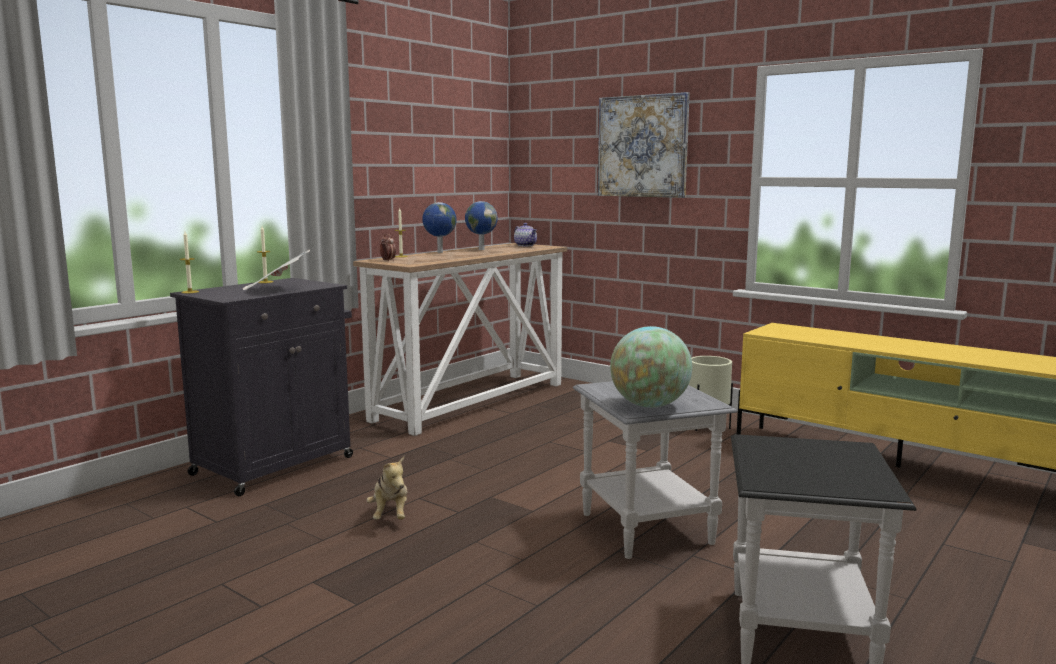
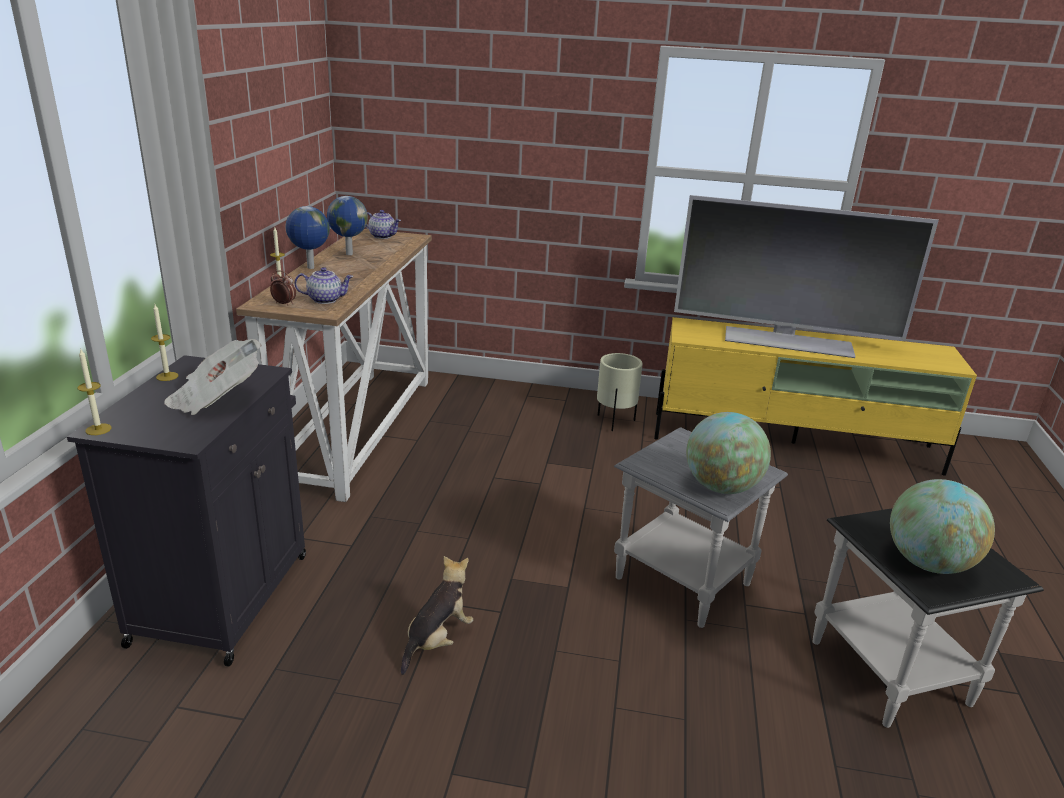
camera: 30 degrees left, 15 degrees up
plush toy [367,456,407,520] -> plush toy turned 105 degrees counterclockwise [401,556,473,675]
picture [598,92,690,198] -> none
none -> teapot [294,267,353,304]
none -> television [674,195,939,358]
none -> globe [890,479,995,574]

